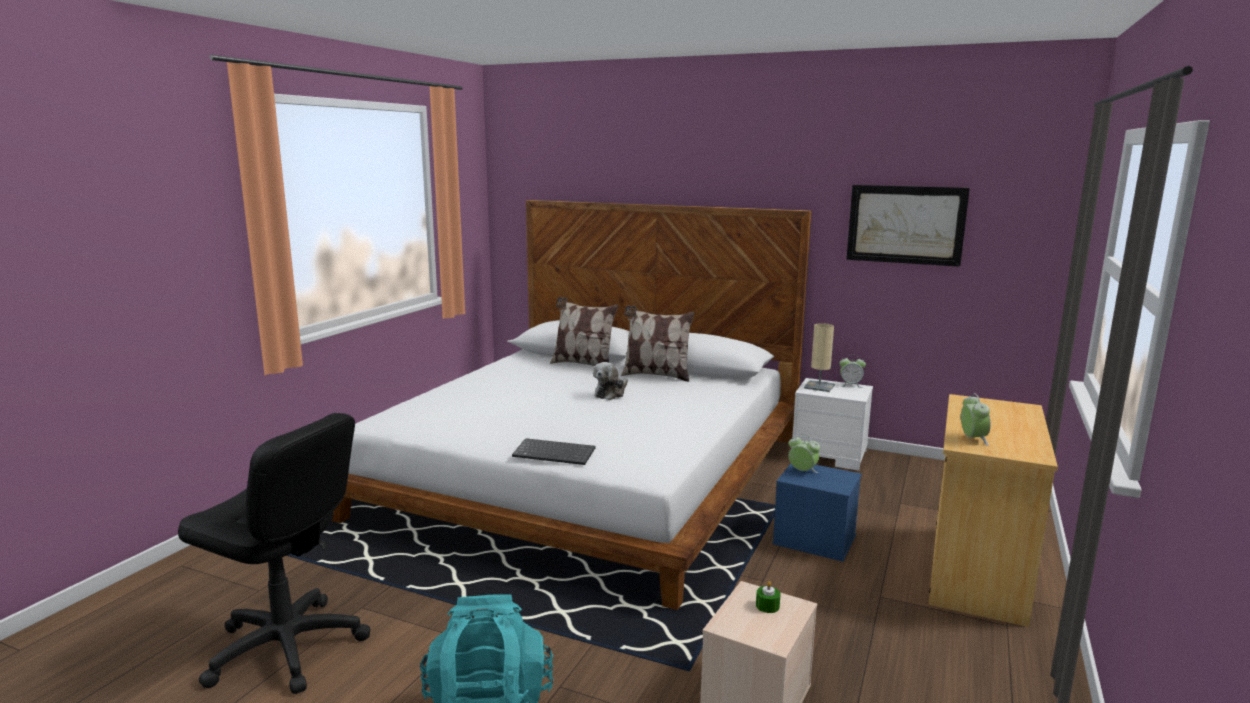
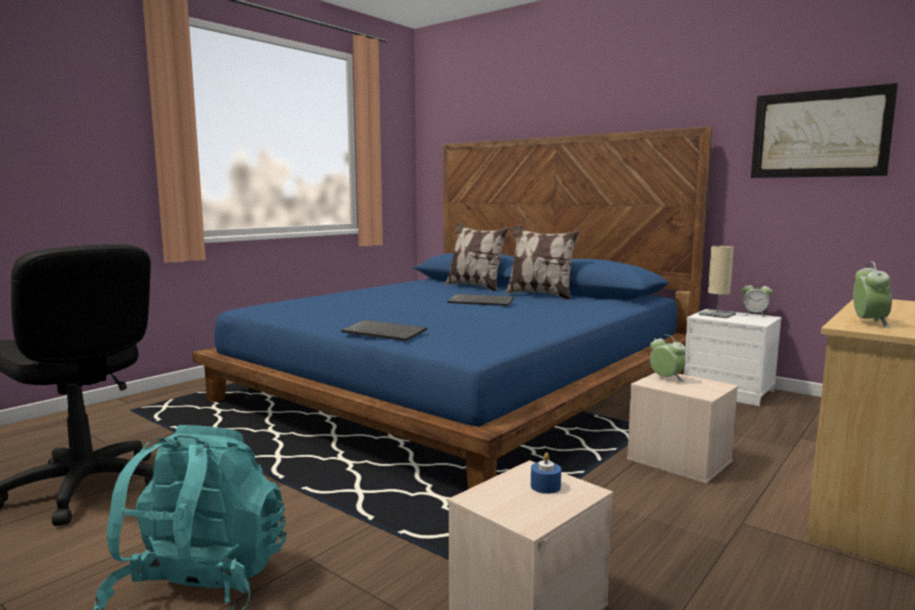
camera: 15 degrees right, 5 degrees down
white bed [332,200,812,610] -> blue bed [192,127,712,489]
plush toy [593,362,628,400] -> keyboard [447,294,514,306]
green candle [756,581,781,613] -> blue candle [531,452,561,494]
blue storage box [773,463,862,562] -> beige storage box [627,373,739,484]

